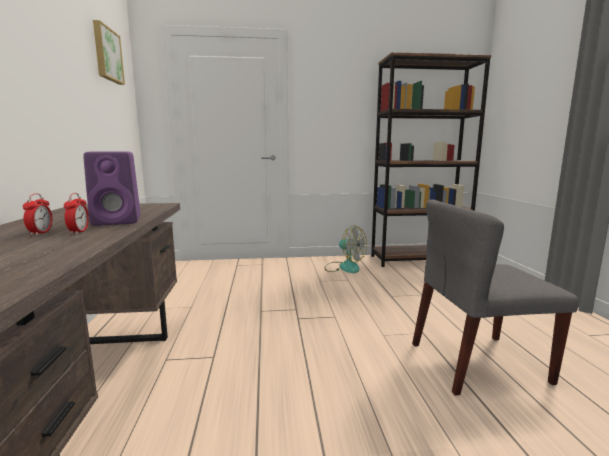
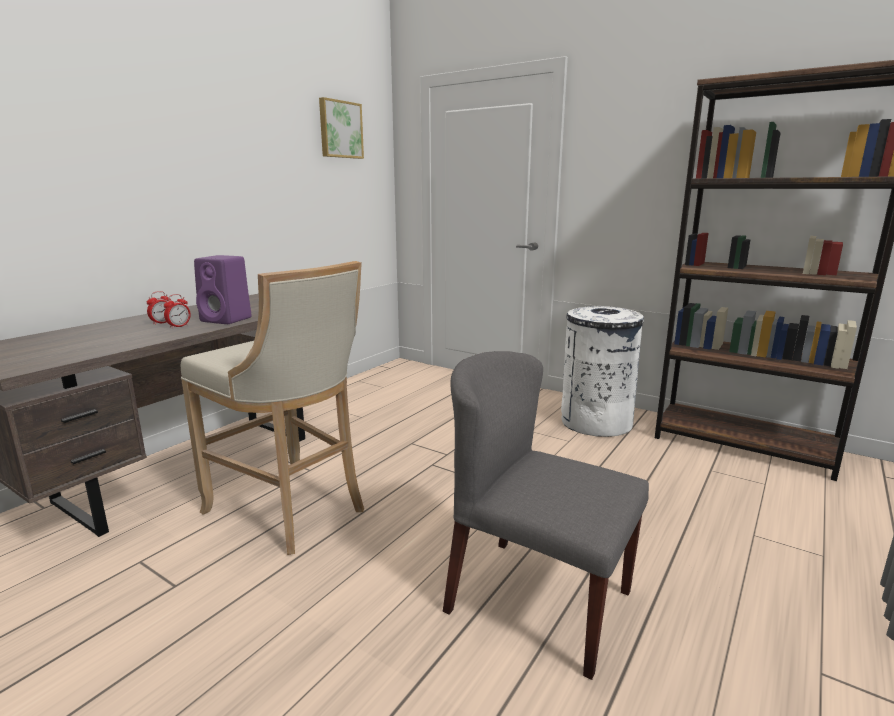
camera: 40 degrees right, 5 degrees up
fan [324,225,367,273] -> white trash can [561,306,644,437]
none -> beige stool [181,261,364,555]

